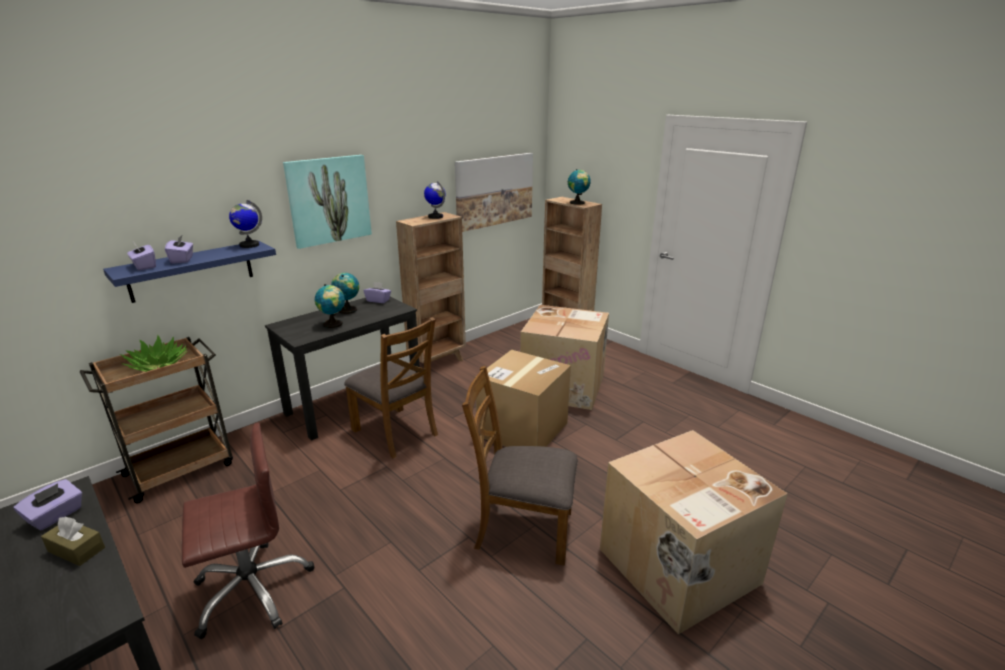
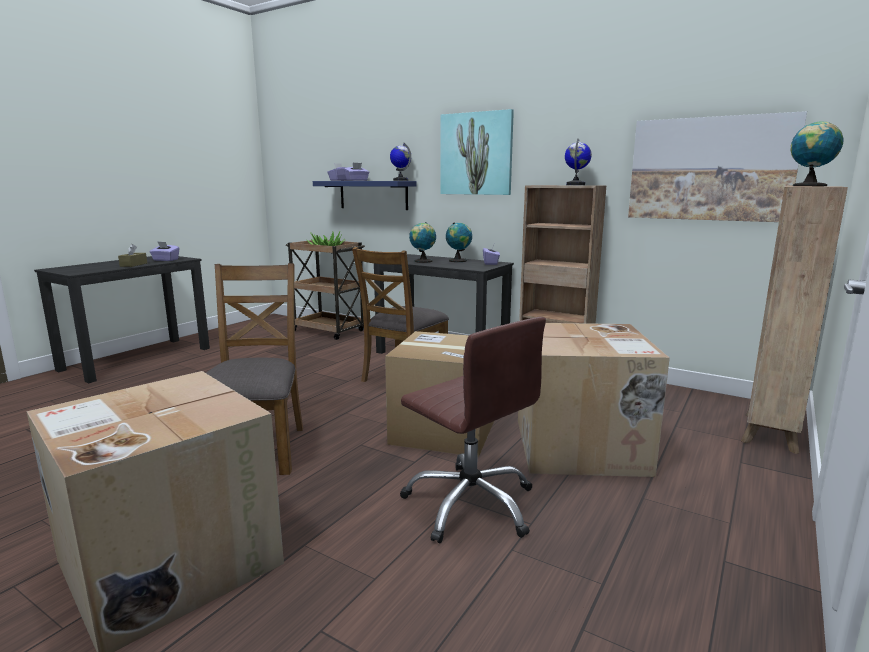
camera: 75 degrees right, 10 degrees down
brown office chair [182,423,314,639] -> brown office chair moved to [400,317,546,543]

